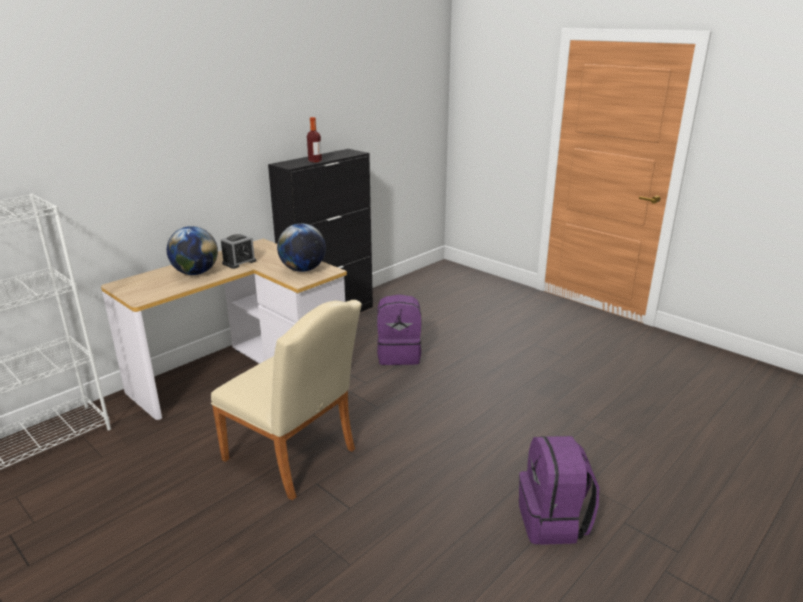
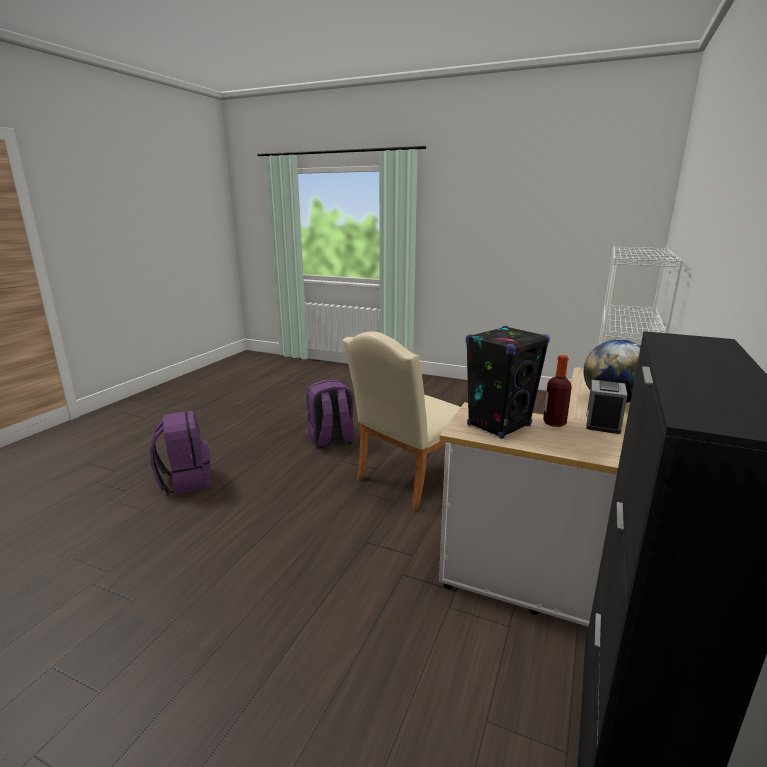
camera: 160 degrees right, 5 degrees down
beige chair [211,300,362,500] -> beige chair turned 60 degrees counterclockwise [343,332,460,511]
globe [277,223,326,272] -> black speaker [466,326,550,439]
bottle [307,117,322,163] -> bottle moved to [543,355,572,427]
purple backpack [377,294,422,365] -> purple backpack moved to [306,380,355,449]

